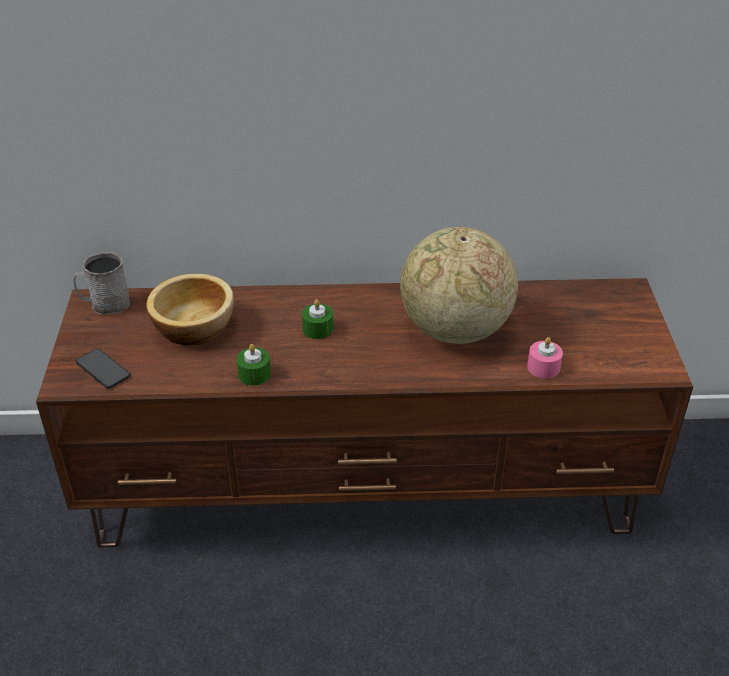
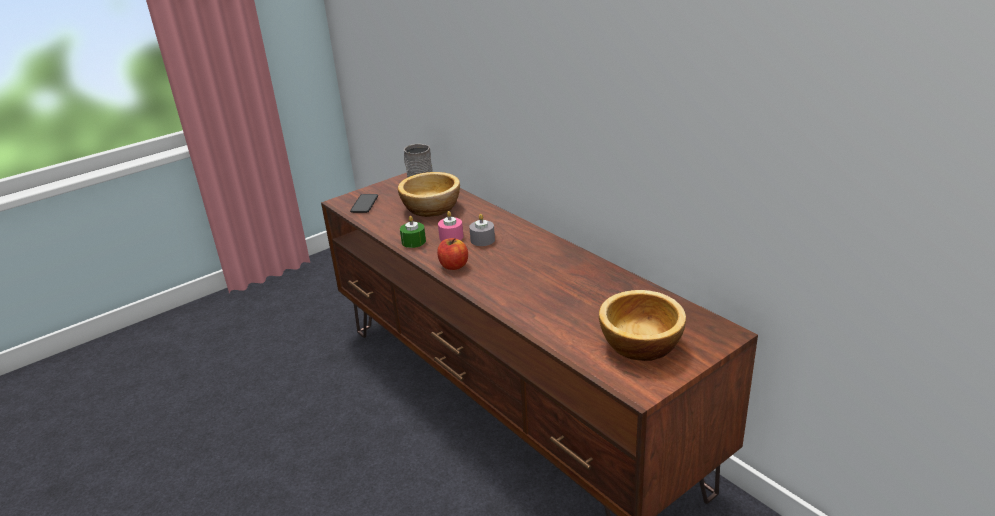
camera: 55 degrees right, 10 degrees down
green candle [302,299,333,339] -> grey candle [469,214,495,246]
globe [400,227,518,344] -> none
pink candle [527,337,563,379] -> pink candle moved to [438,211,463,241]
none -> apple [437,238,468,270]
none -> bowl [599,290,686,361]

